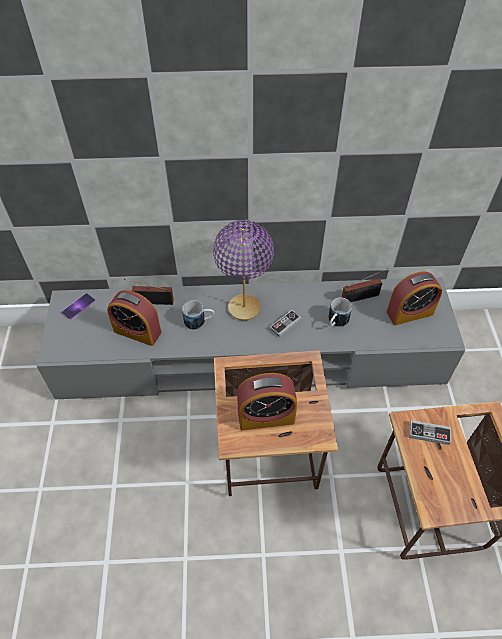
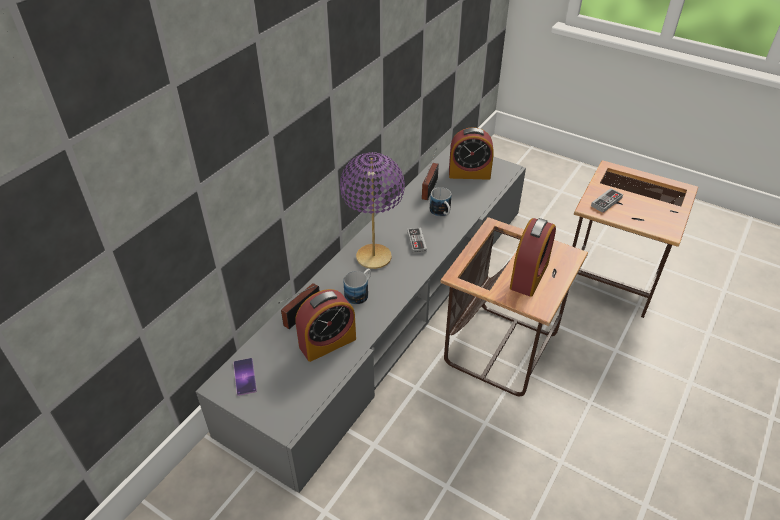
camera: 55 degrees left, 10 degrees down
alarm clock [386,271,442,325] -> alarm clock turned 75 degrees clockwise [449,127,494,180]

